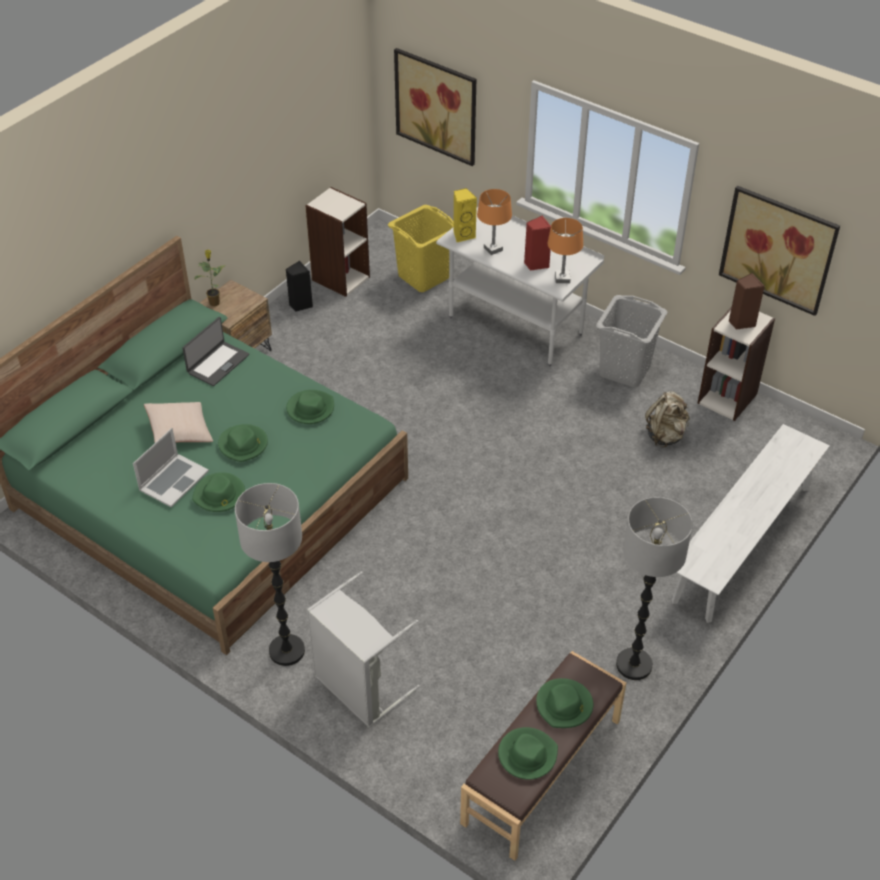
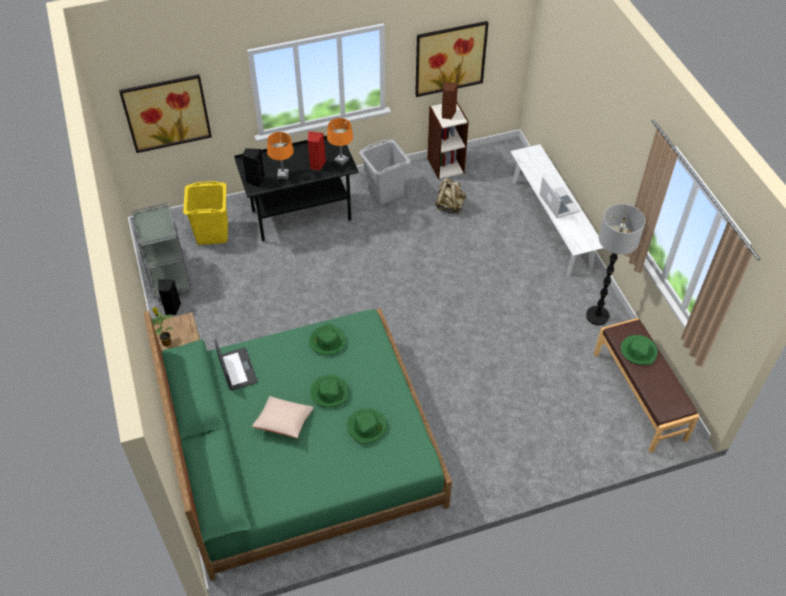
camera: 55 degrees left, 5 degrees up
laptop [133,428,209,507] -> laptop moved to [540,177,580,218]
floor lamp [235,483,305,666] -> none
bookcase [305,187,370,297] -> grey cart [131,202,192,298]
grey laundry basket [307,571,420,728] -> none
white desk [436,205,605,366] -> black desk [234,136,359,242]
yellow speaker [453,188,477,242] -> black speaker [242,149,265,188]
green hat [498,727,558,780] -> none

